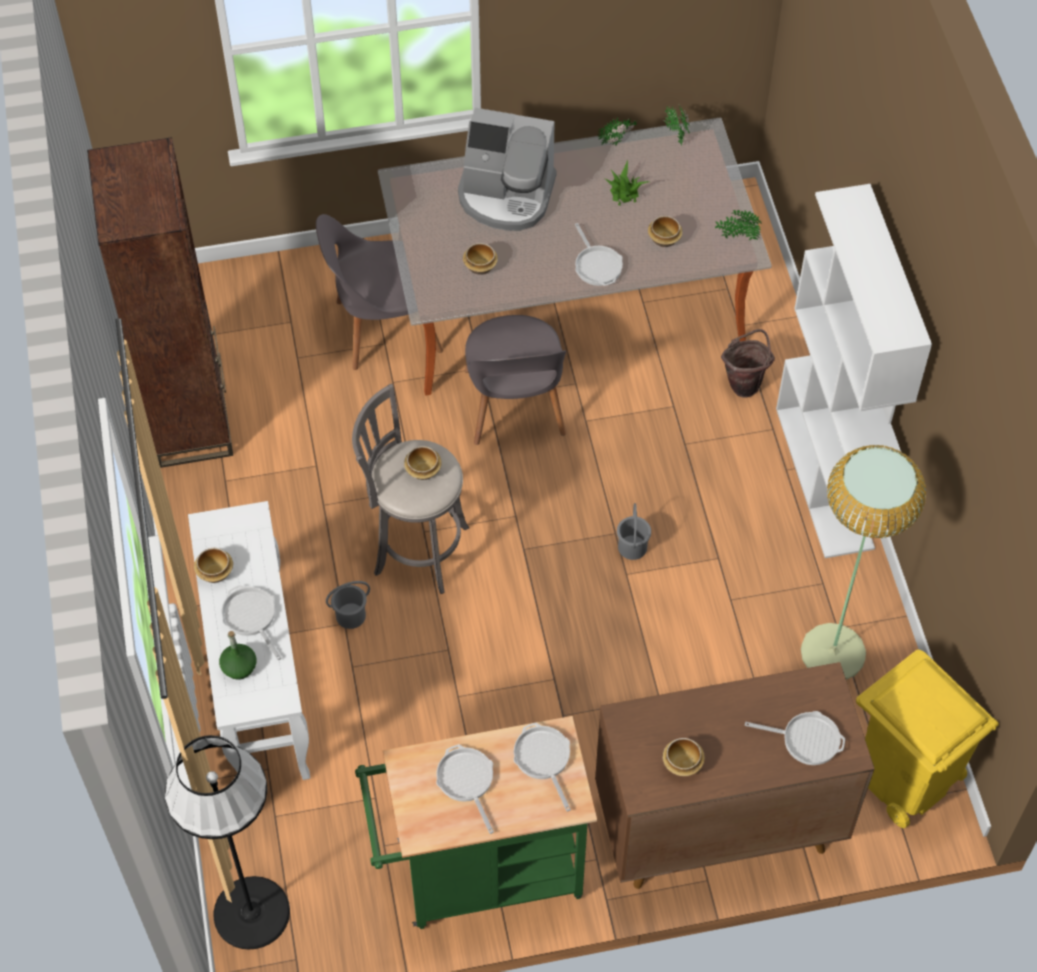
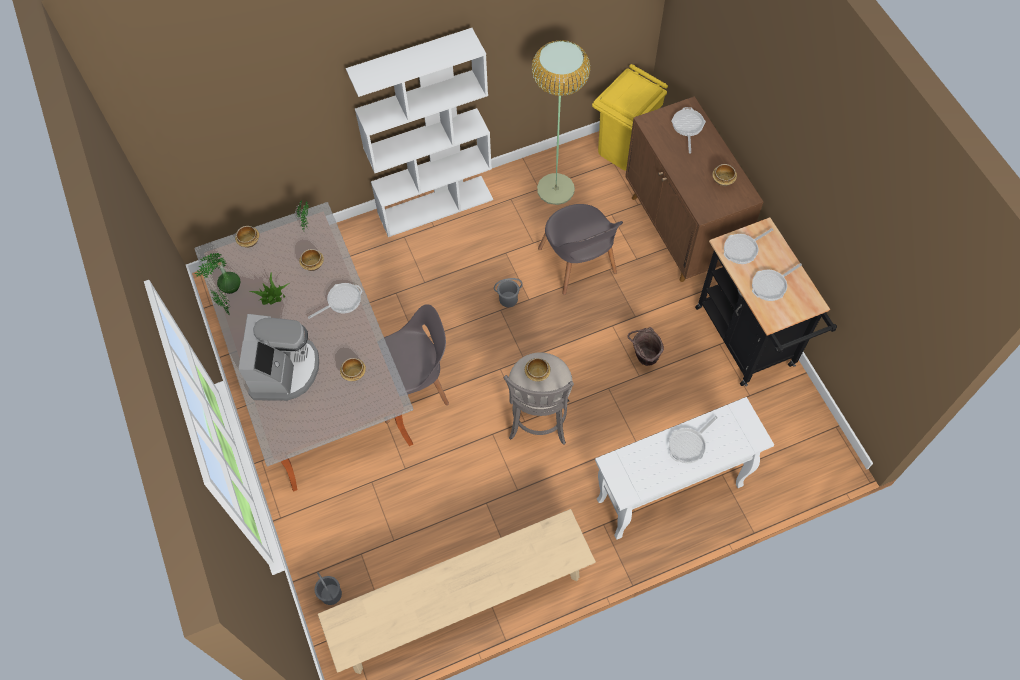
camera: 100 degrees left, 5 degrees up
brown bookcase [87,137,233,468] -> beige bench [318,509,596,674]
black floor lamp [165,735,290,950] -> none
bowl [194,548,233,583] -> bowl moved to [235,226,259,248]
green bottle [219,631,256,680] -> green bottle moved to [217,262,240,294]
grey chair [316,214,443,370] -> grey chair moved to [538,204,623,295]
grey bucket [326,581,370,629] -> grey bucket moved to [315,572,342,605]
green cart [355,716,597,929] -> black cart [695,217,837,386]
brown bucket [721,329,775,398] -> brown bucket moved to [627,327,664,366]

